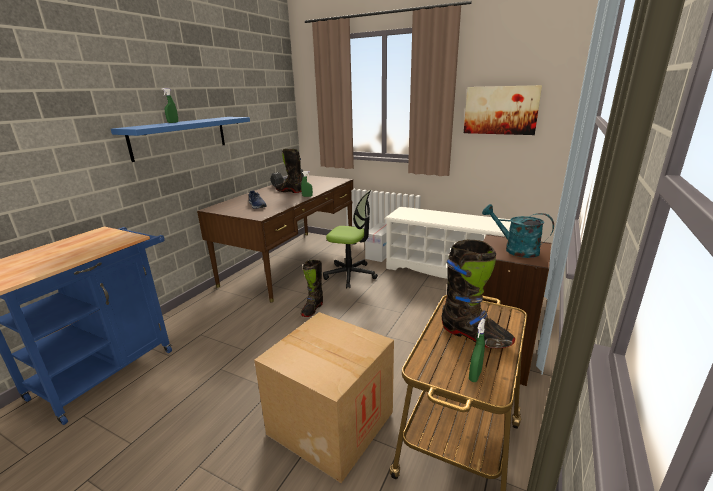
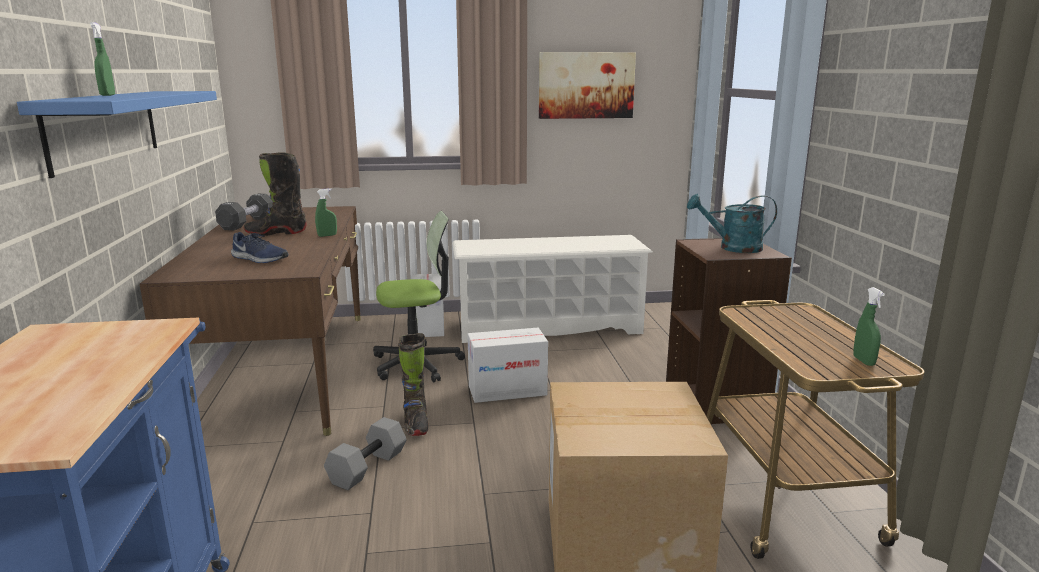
camera: 35 degrees left, 5 degrees down
black boot [441,240,515,348] -> none
none -> grey dumbbell [324,417,407,490]
none -> cardboard box [467,328,548,403]

